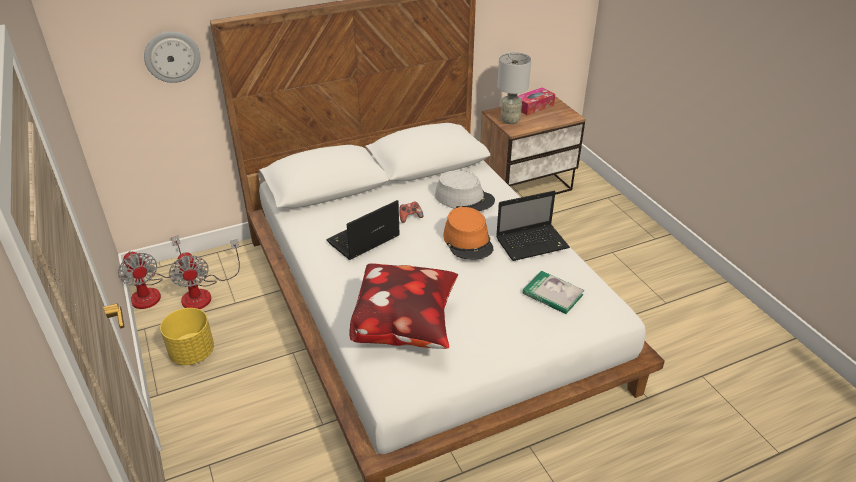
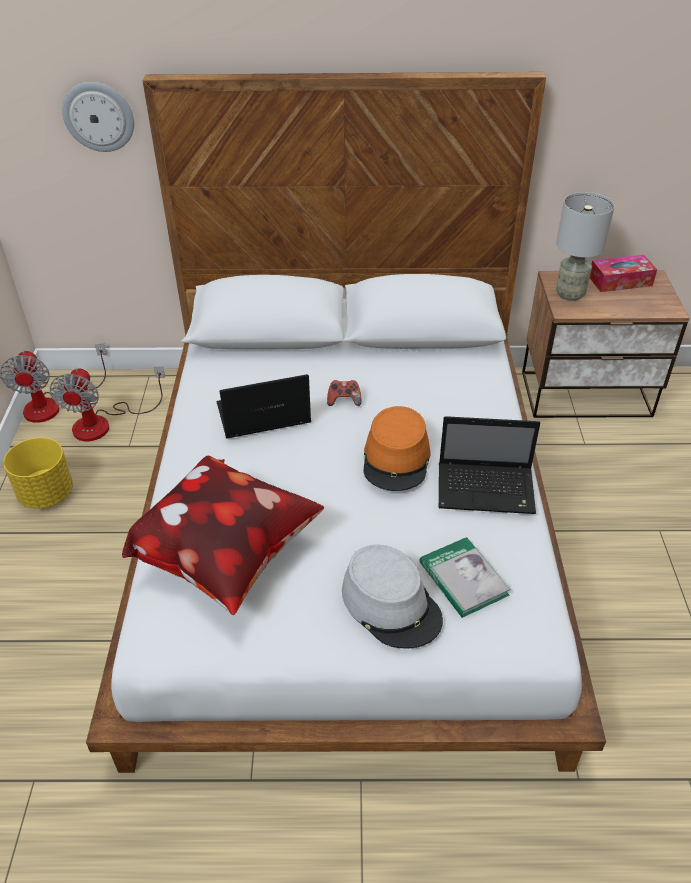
camera: 25 degrees right, 5 degrees up
grey hat [435,170,495,211] -> grey hat moved to [342,545,443,649]

